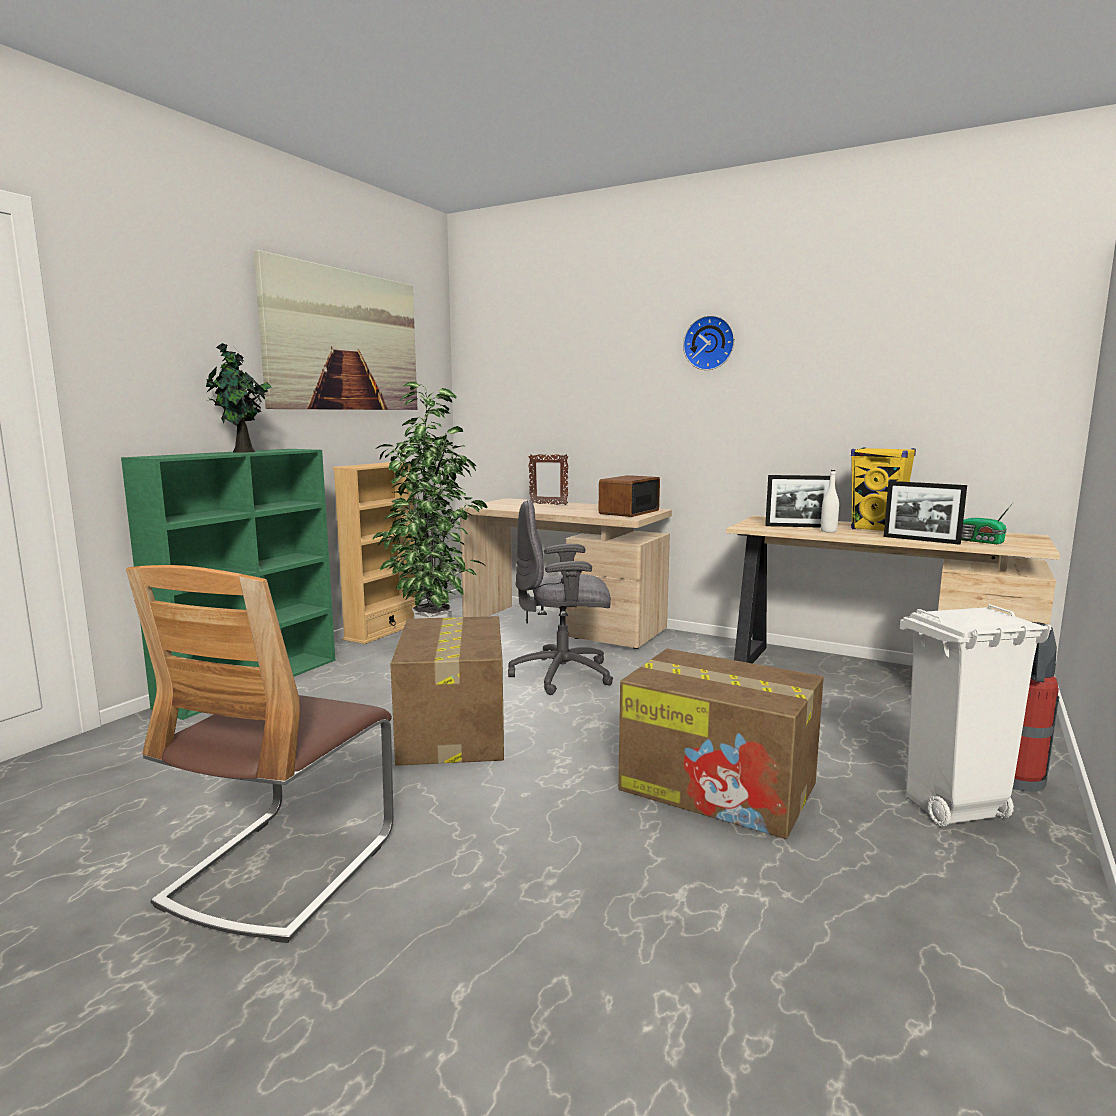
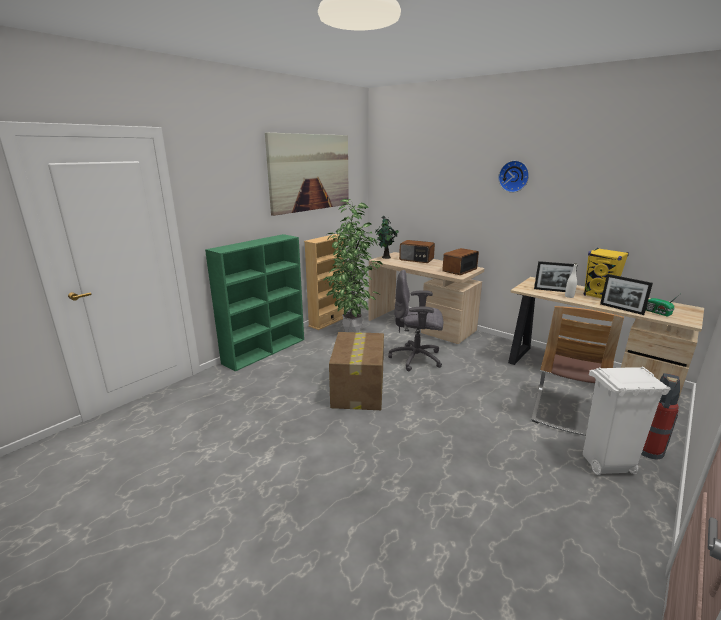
camera: 10 degrees right, 10 degrees up
chair [126,565,394,943] -> chair moved to [531,306,624,436]
potted plant [206,343,271,453] -> potted plant moved to [375,216,399,259]
picture frame [528,454,568,505] -> radio [399,240,435,263]
cardboard box [618,648,824,839] -> none

